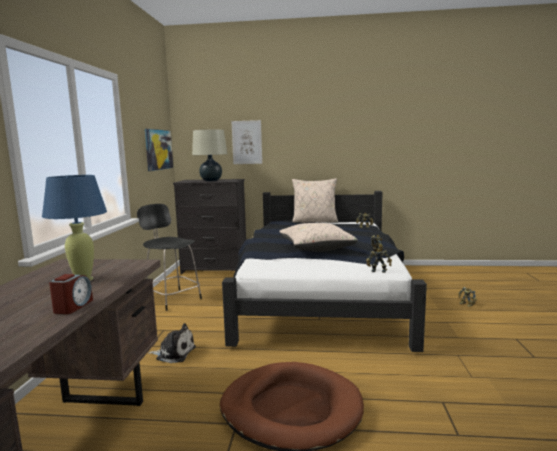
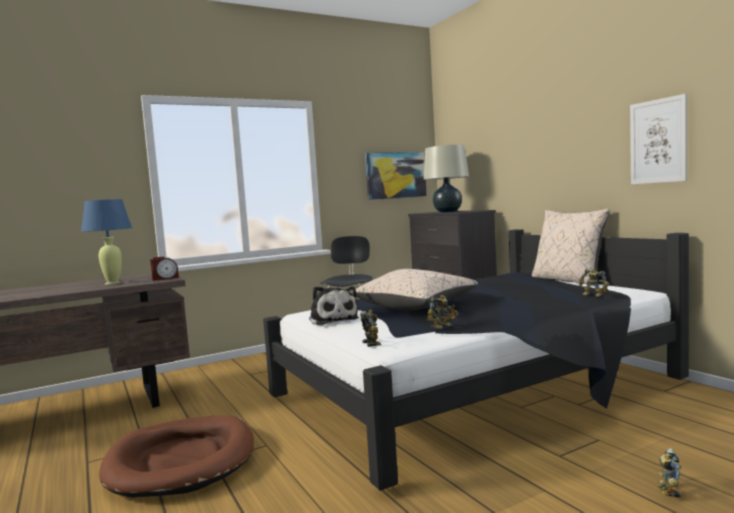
camera: 55 degrees right, 5 degrees down
alarm clock [49,274,93,314] -> alarm clock moved to [150,257,179,281]
plush toy [148,323,196,363] -> plush toy moved to [309,286,359,325]
picture [232,120,262,164] -> picture moved to [630,94,687,185]

